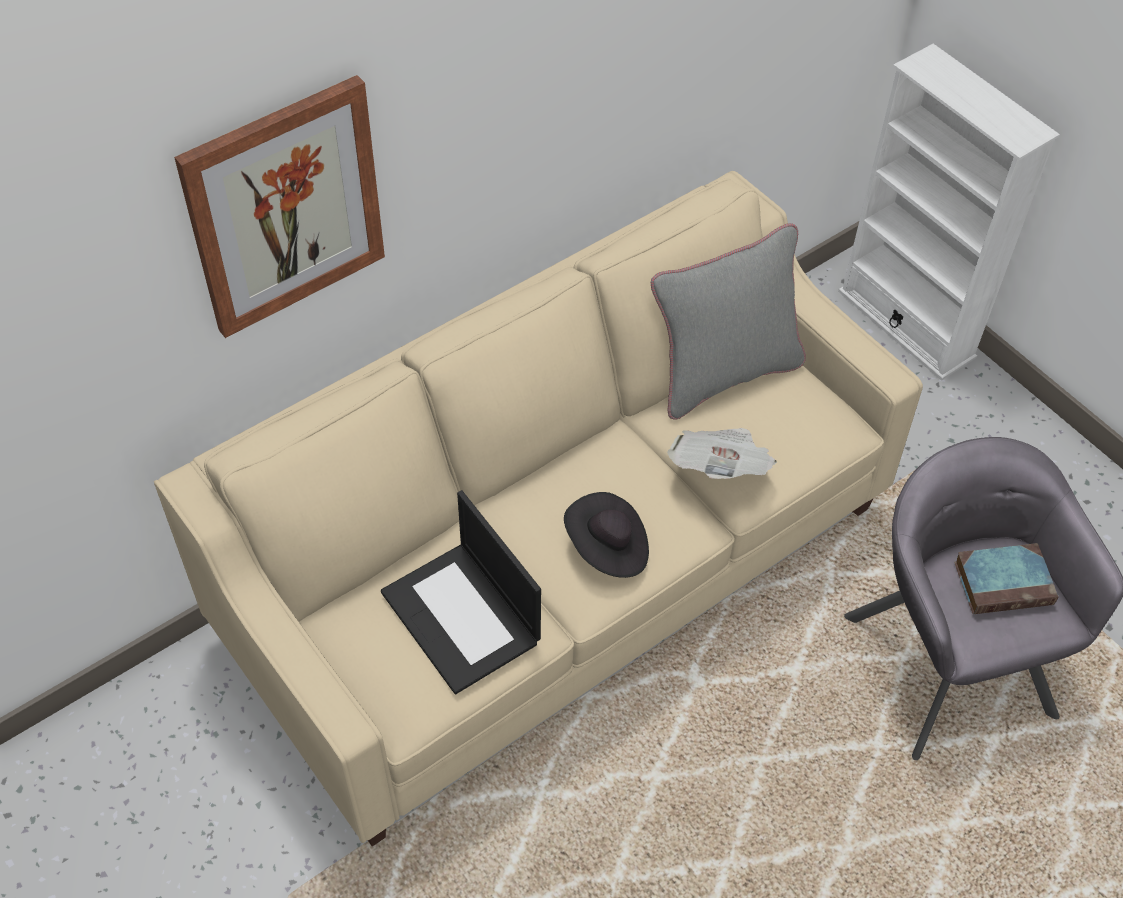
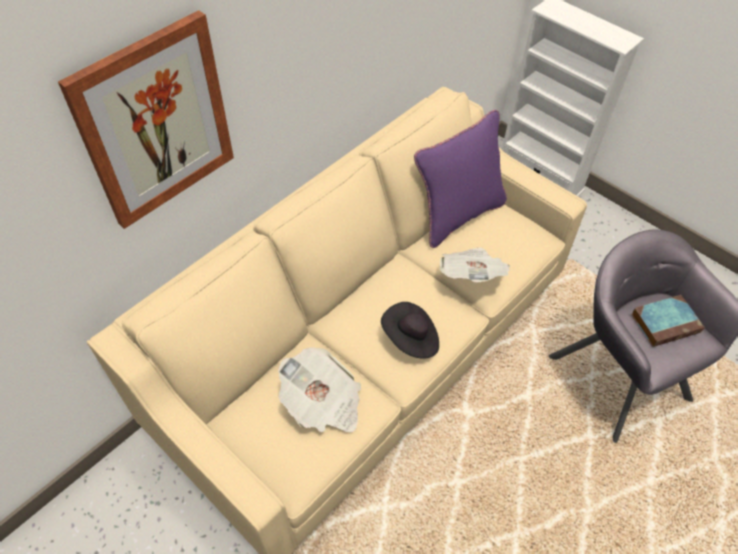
camera: 10 degrees left, 0 degrees up
laptop [381,490,541,694] -> newspaper [278,347,361,432]
grey pillow [651,223,806,420] -> purple pillow [414,110,507,248]

